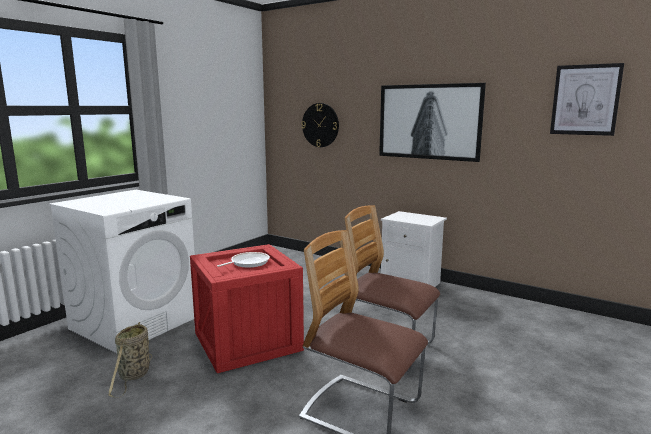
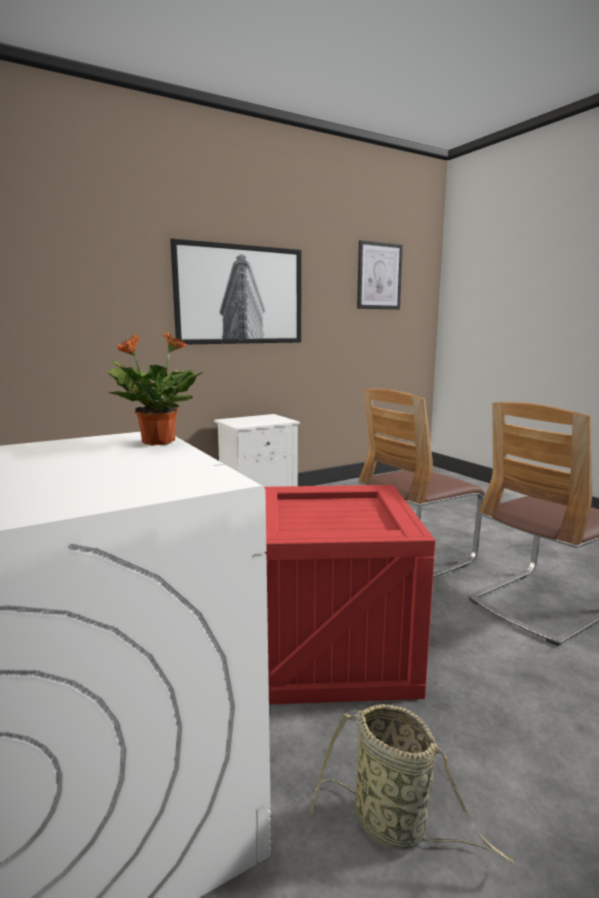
camera: 65 degrees left, 0 degrees up
frying pan [217,252,270,268] -> none
wall clock [301,103,339,147] -> none
none -> potted plant [108,331,204,445]

